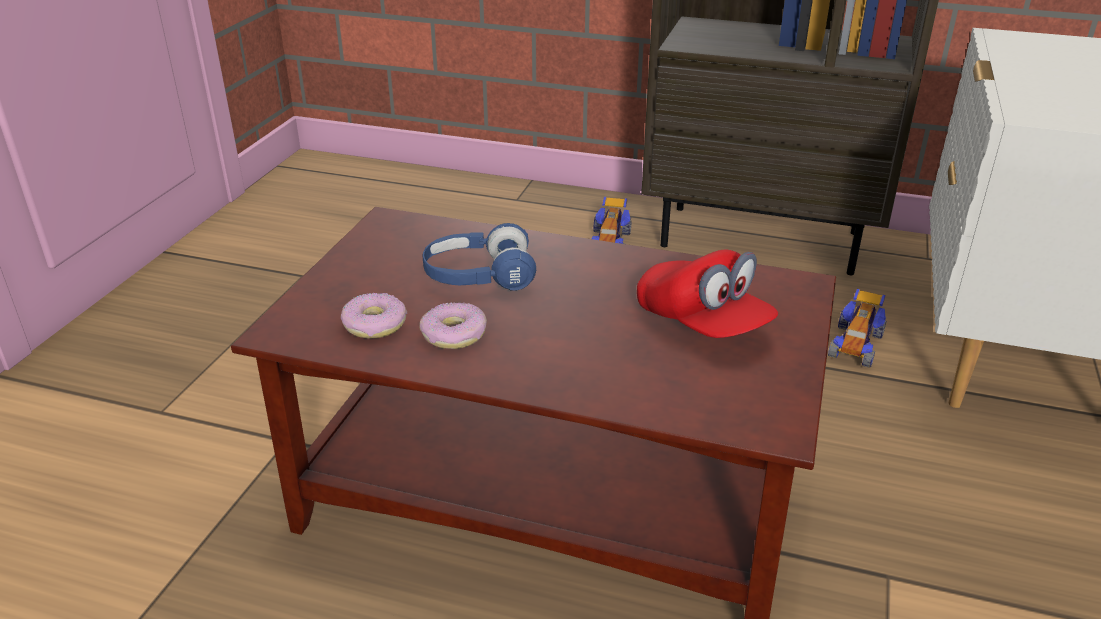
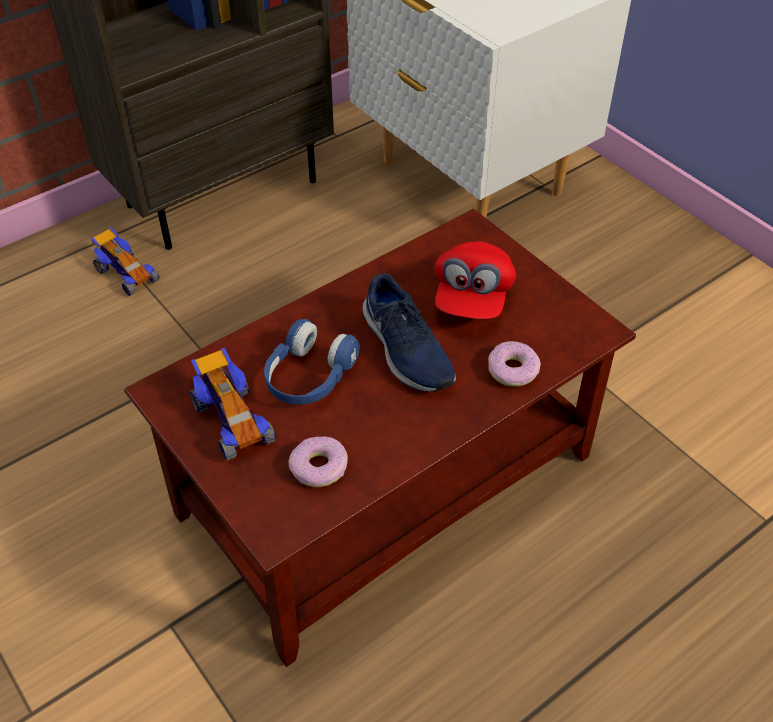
camera: 55 degrees left, 15 degrees up
donut [419,302,487,349] -> donut moved to [488,341,541,387]
red cap [637,249,778,338] -> red cap turned 105 degrees clockwise [435,241,516,319]
toy car [828,289,886,368] -> toy car moved to [189,348,276,460]
none -> blue shoe [362,273,456,393]

